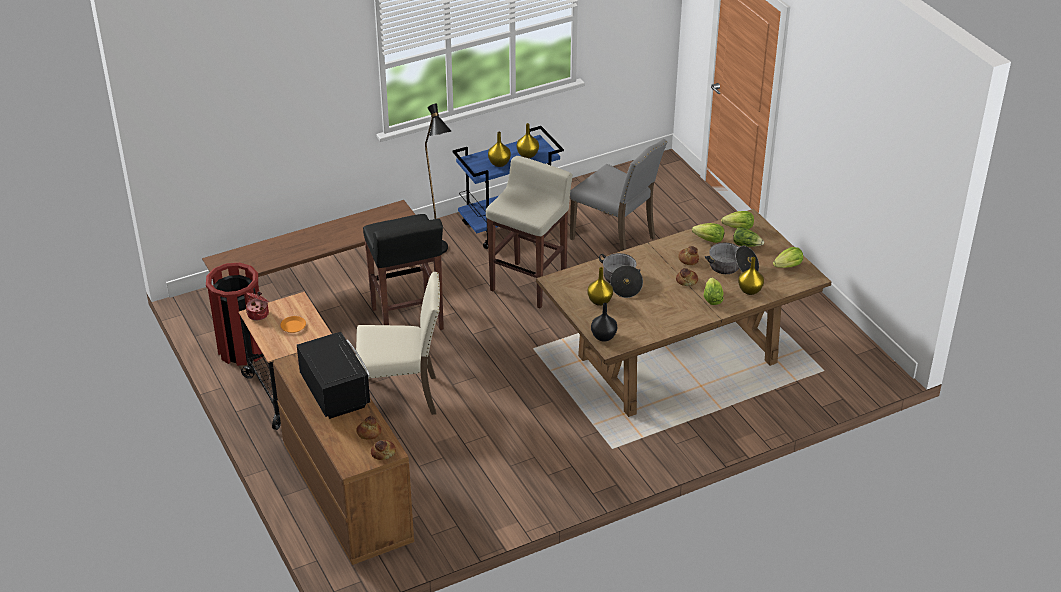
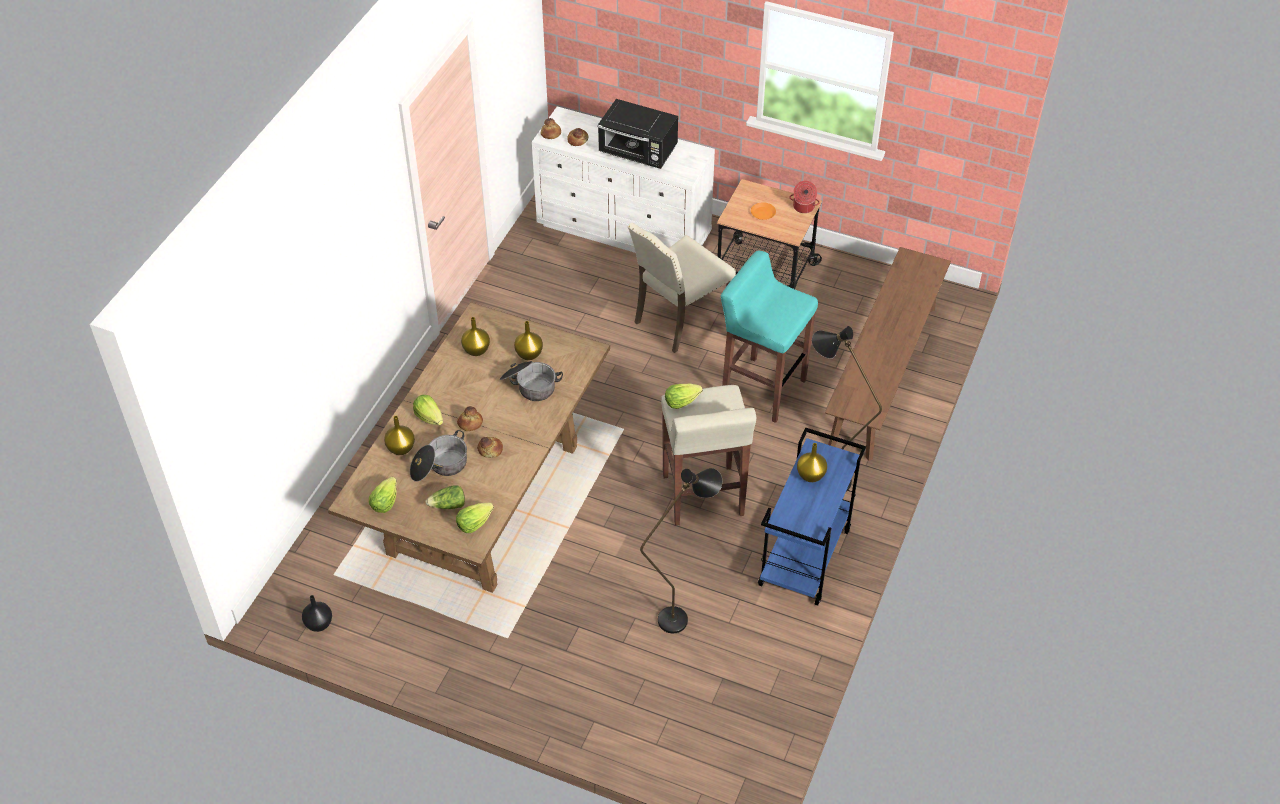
camera: 140 degrees right, 10 degrees up
red trash can [206,263,262,366] -> none
brown dresser [273,353,414,565] -> white dresser [532,106,715,253]
black stool [363,214,444,330] -> turquoise stool [721,250,818,423]
yellow vase [516,123,539,158] -> yellow vase moved to [461,317,490,356]
grey chair [570,139,668,251] -> black floor lamp [640,468,722,633]
black vase [591,303,617,342] -> black vase moved to [302,595,332,632]
lettuce [692,223,725,243] -> lettuce moved to [665,383,703,409]

